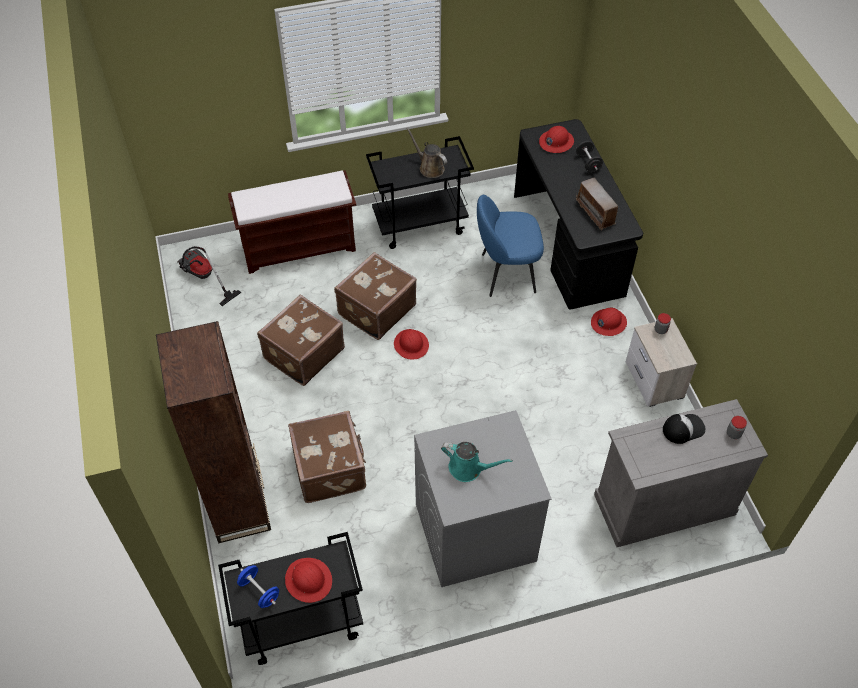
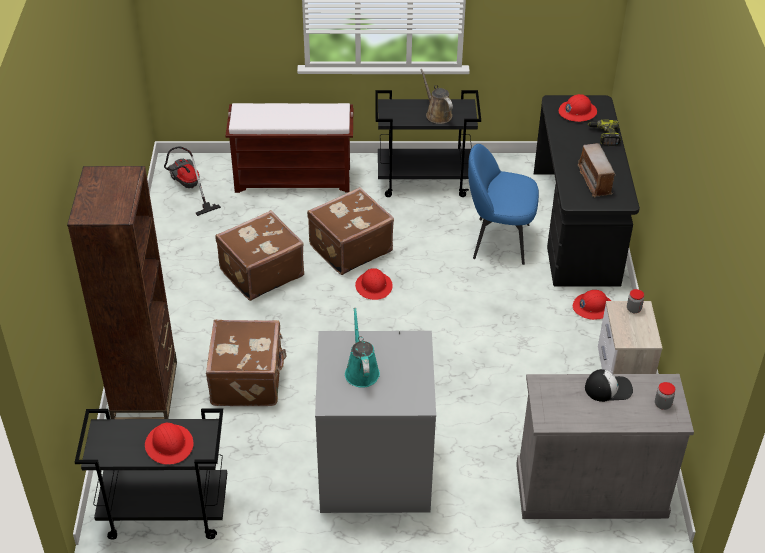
camera: 15 degrees right, 10 degrees down
blue dumbbell [237,565,279,608] -> none
turquoise watering can [441,442,513,482] -> turquoise watering can turned 135 degrees counterclockwise [345,308,380,388]
black dumbbell [576,141,603,172] -> power drill [588,120,621,146]

